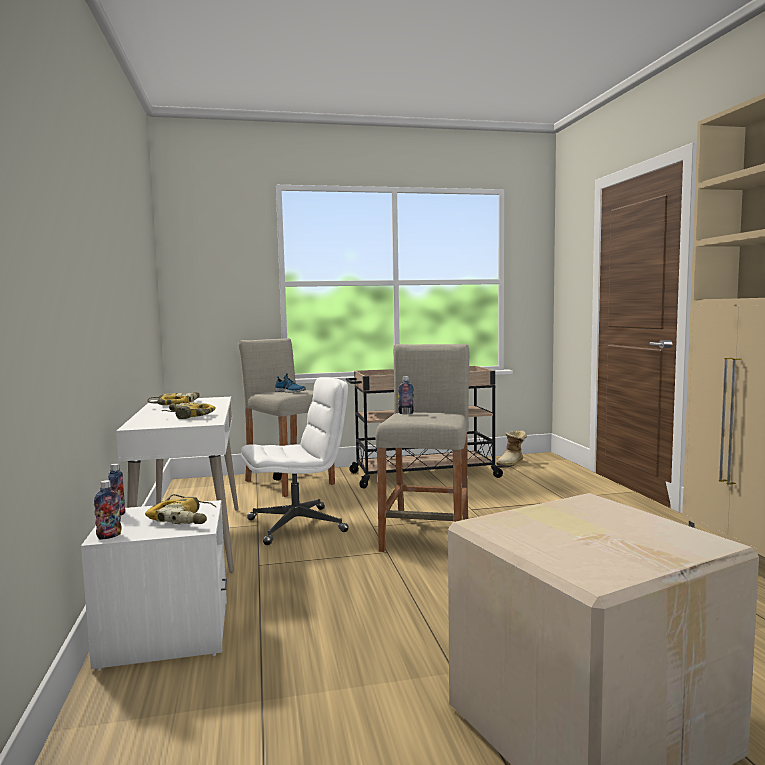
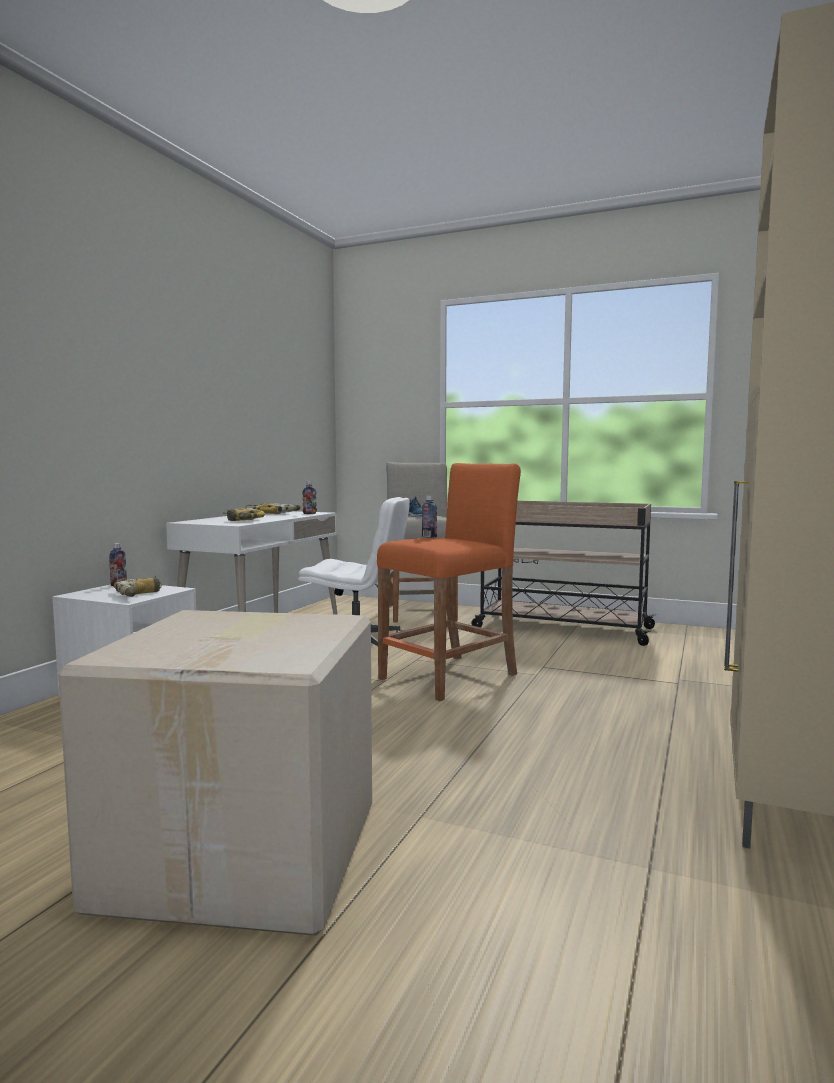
camera: 35 degrees right, 0 degrees up
bottle [94,480,122,540] -> bottle moved to [302,481,317,514]
beige stool [376,344,469,552] -> orange stool [377,463,521,701]
boot [496,430,527,468] -> none

